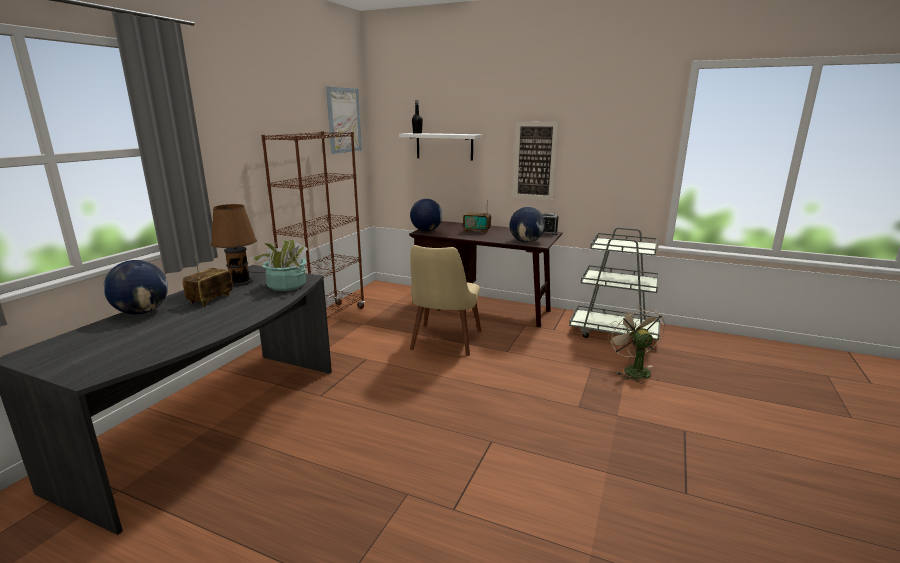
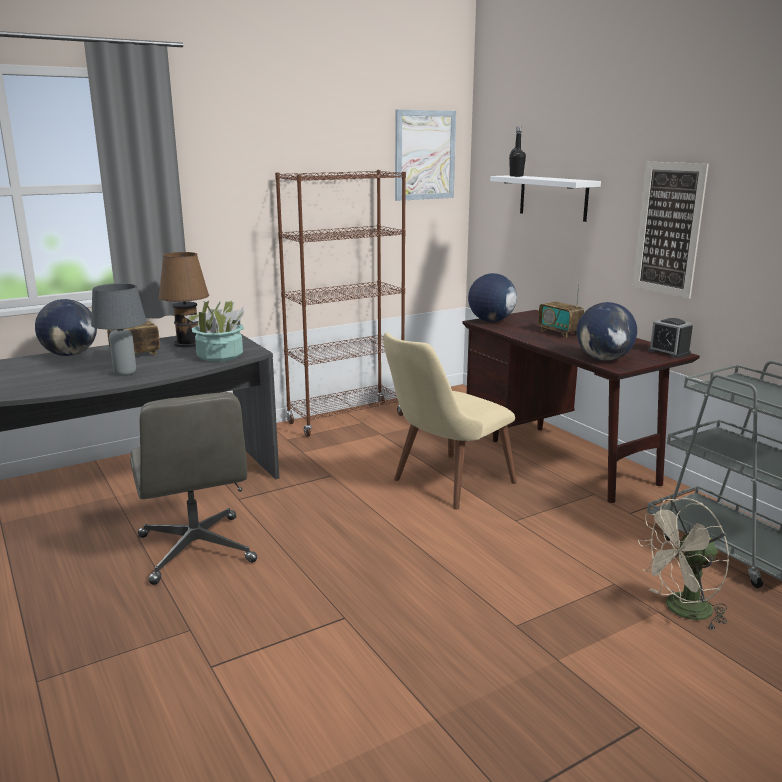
camera: 35 degrees right, 0 degrees up
beige fan [607,305,665,383] -> beige fan turned 135 degrees counterclockwise [638,498,729,631]
none -> grey table lamp [91,283,146,376]
none -> grey office chair [130,392,257,585]

